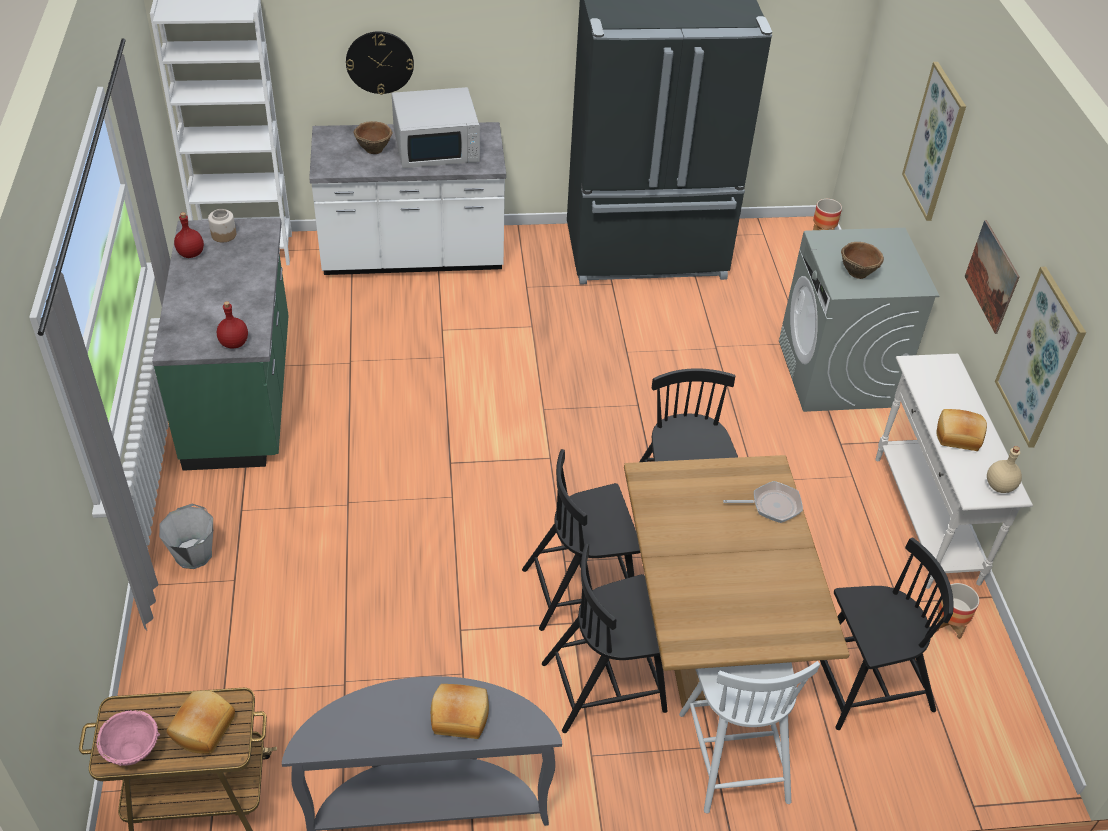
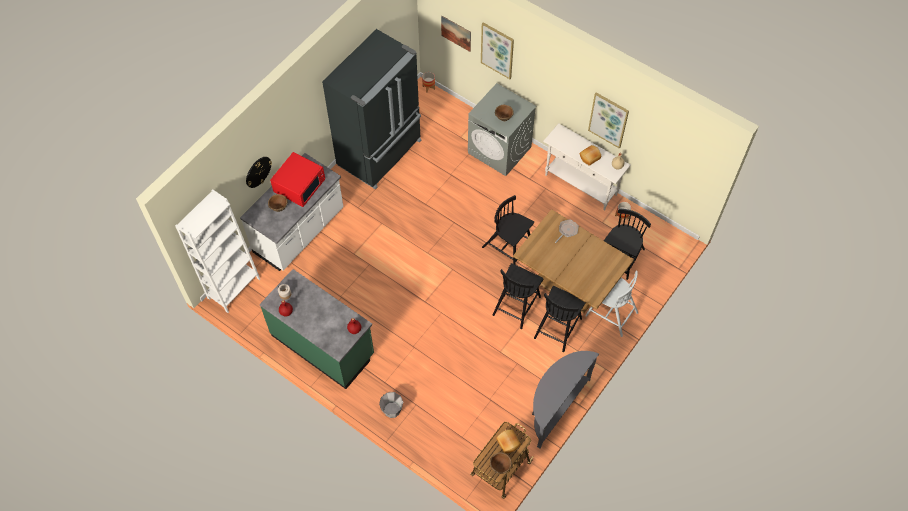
camera: 45 degrees left, 15 degrees up
pink bowl [96,710,160,766] -> brown bowl [490,452,512,474]
white microwave [392,87,480,168] -> red microwave [270,152,325,207]
bread [431,684,489,739] -> none
picture [964,220,1020,334] -> picture moved to [441,16,471,52]

